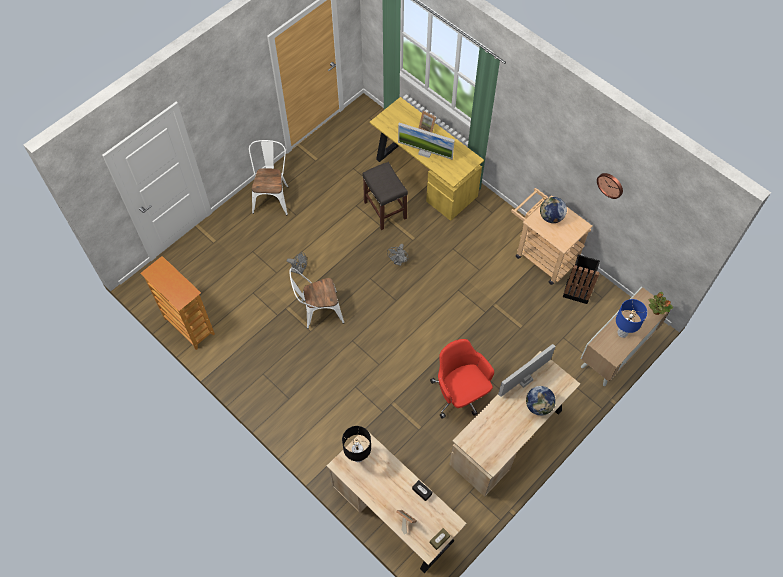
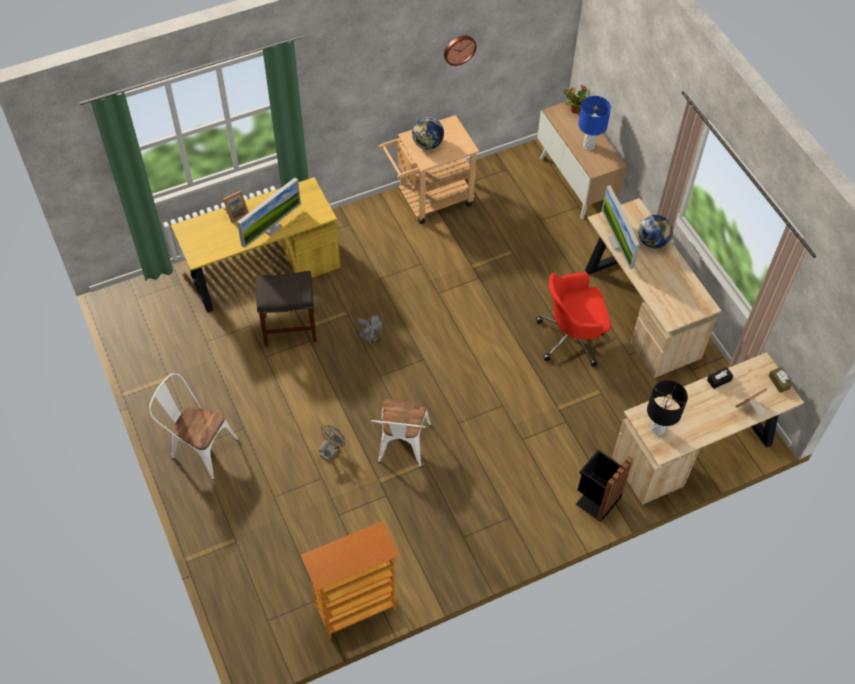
camera: 70 degrees left, 5 degrees down
black trash can [563,254,600,304] -> black trash can moved to [576,450,633,522]

